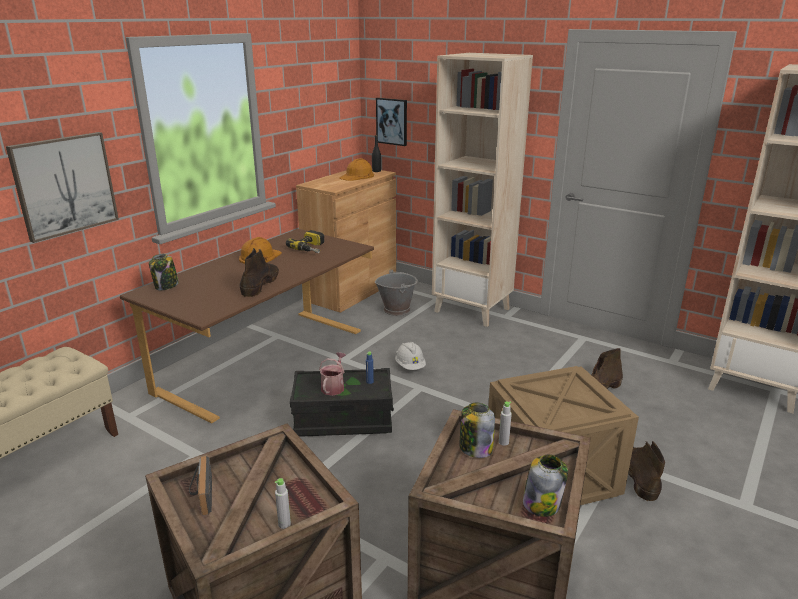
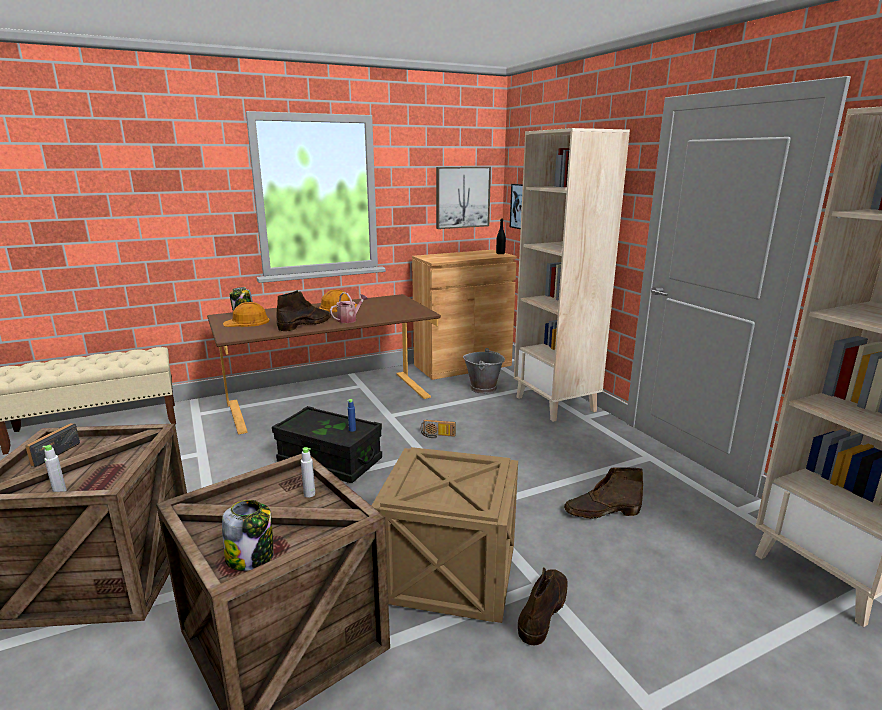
camera: 30 degrees right, 5 degrees down
picture [6,132,119,243] -> picture moved to [436,167,491,229]
power drill [286,230,324,253] -> none
watering can [319,352,346,396] -> watering can moved to [330,292,368,323]
orange hard hat [339,158,374,181] -> orange hard hat moved to [223,302,270,327]
white hard hat [395,342,426,370] -> radio [421,420,456,438]
jar [459,403,495,458] -> none

